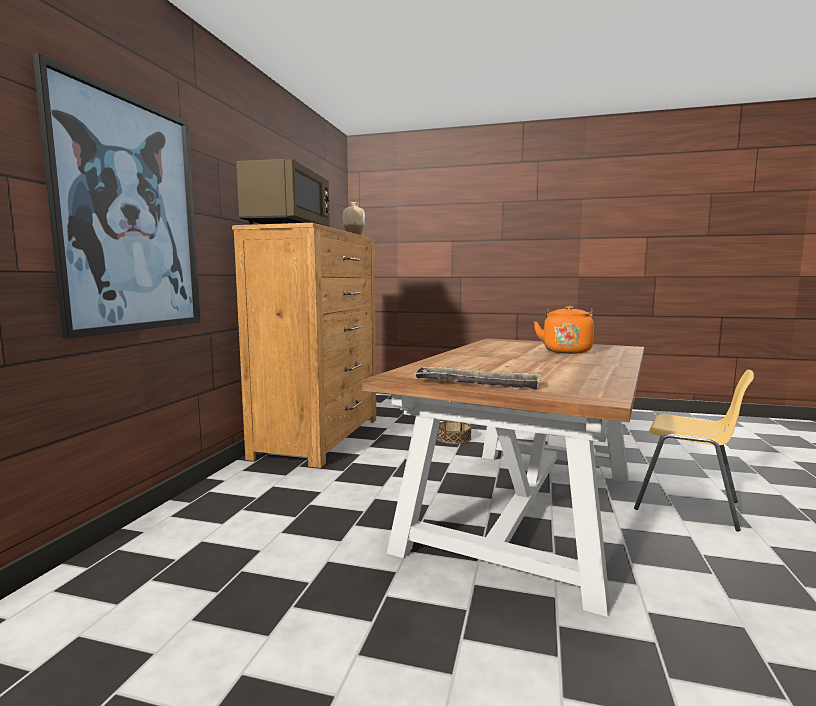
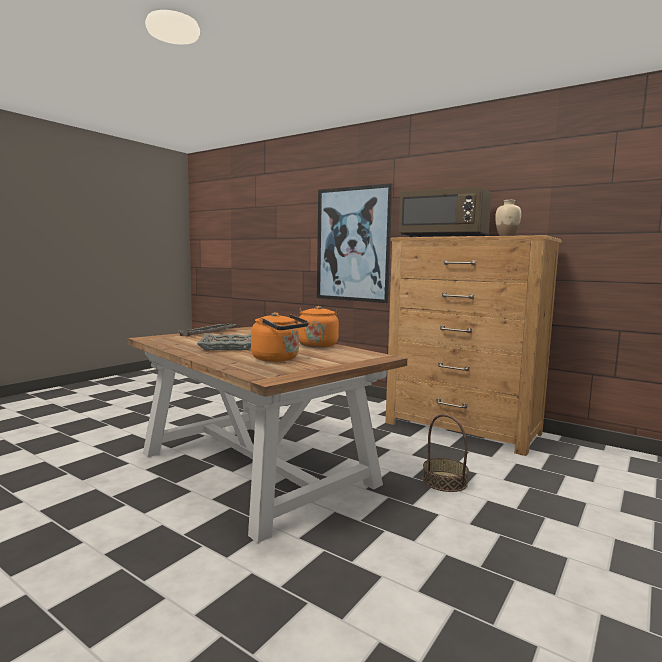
camera: 110 degrees right, 0 degrees up
yellow chair [634,370,754,532] -> none
none -> grey tray [197,334,251,350]
none -> orange kettle [298,306,339,348]

